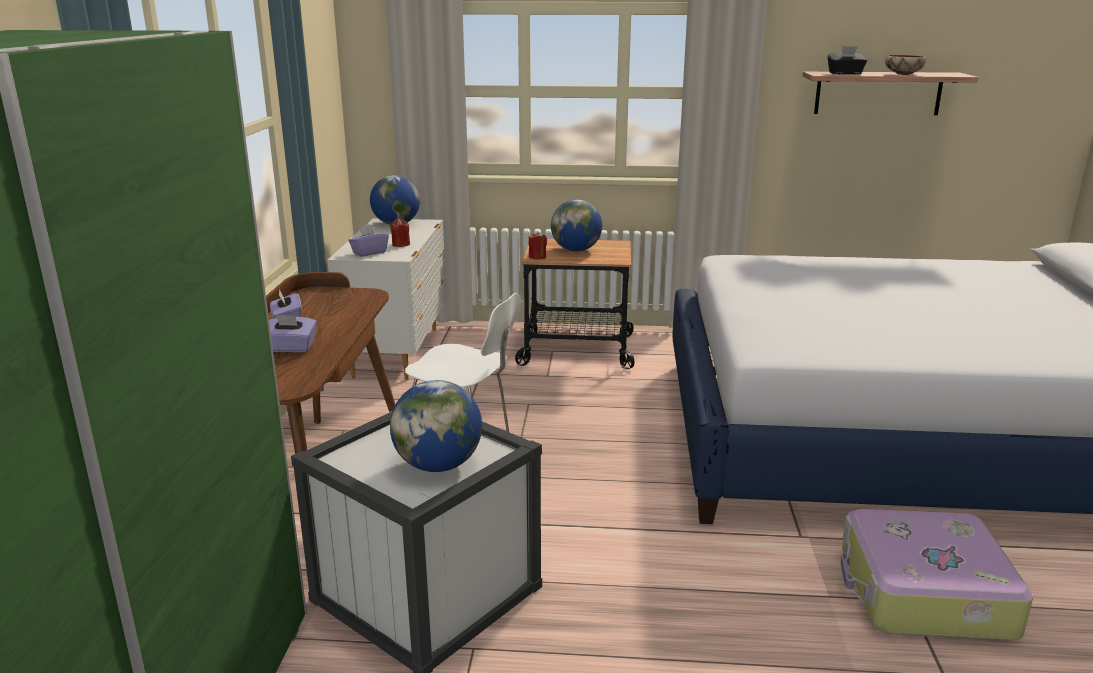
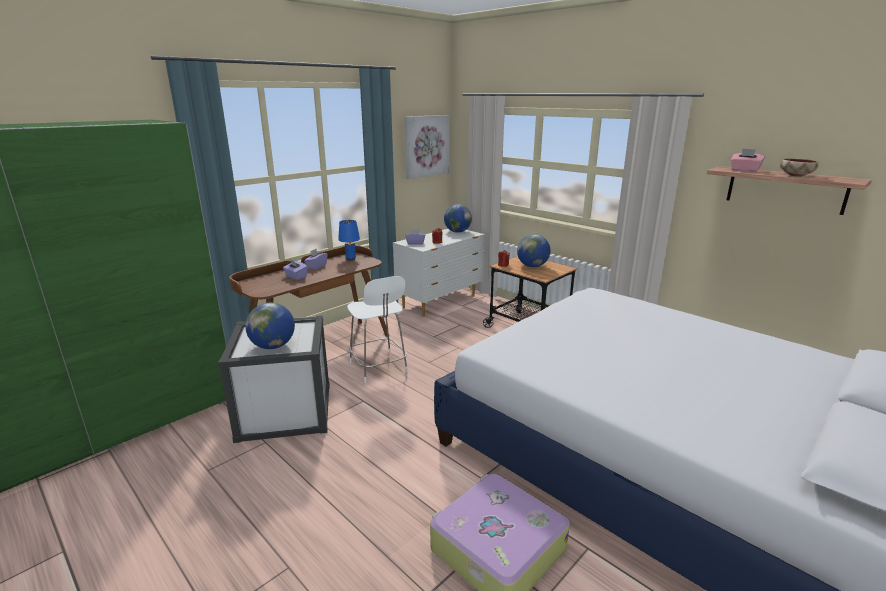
camera: 40 degrees right, 0 degrees up
black tissue box [828,46,867,74] -> pink tissue box [731,148,765,172]
none -> blue table lamp [338,220,360,260]
none -> picture [404,115,449,179]

